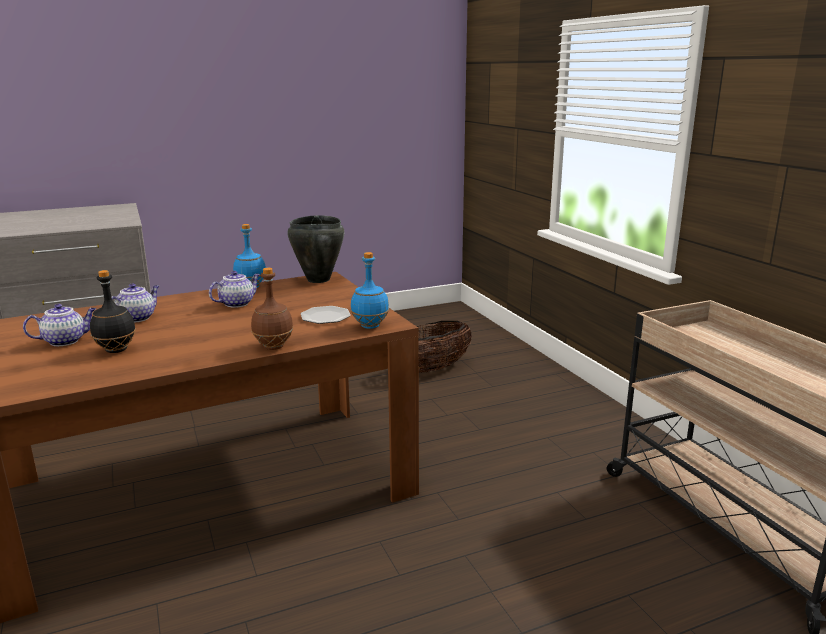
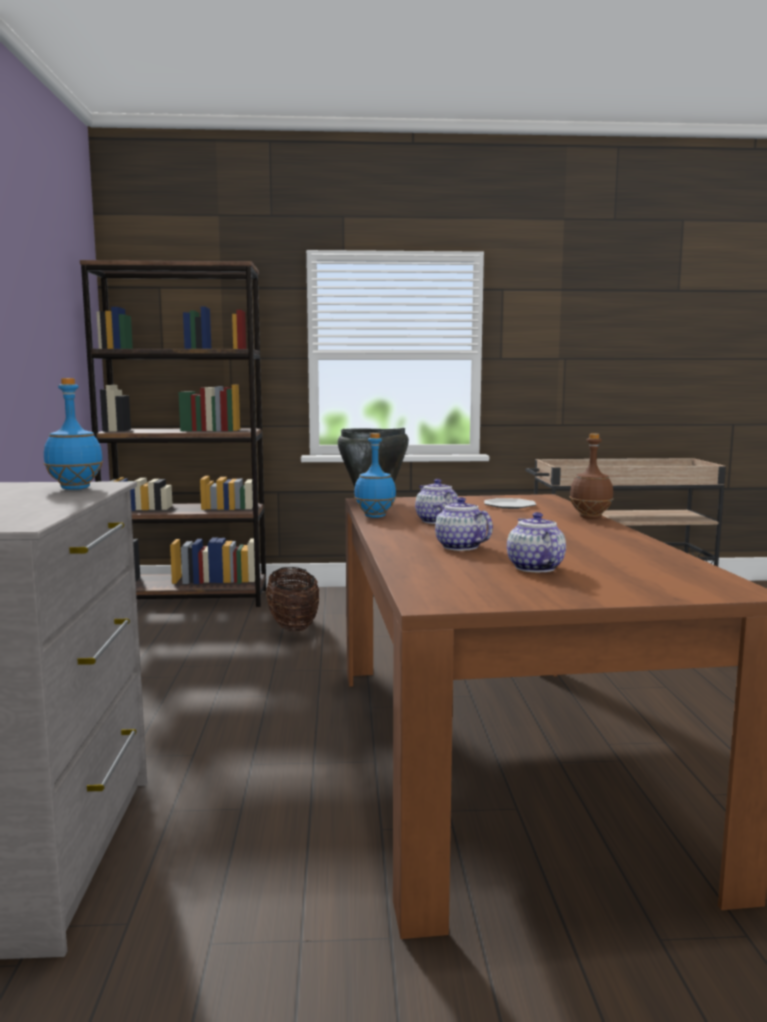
camera: 70 degrees left, 10 degrees down
black bottle [90,270,136,353] -> none
blue bottle [351,252,389,329] -> blue bottle moved to [44,378,103,490]
none -> brown bookcase [80,260,266,607]

